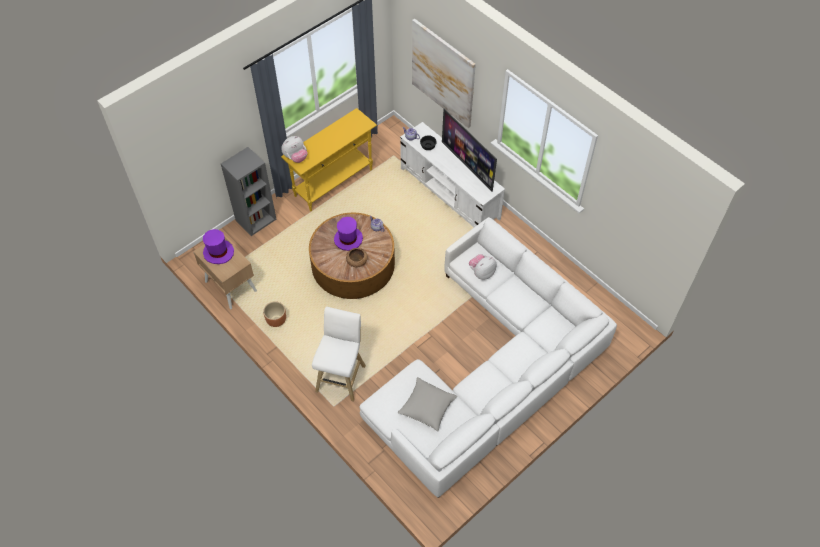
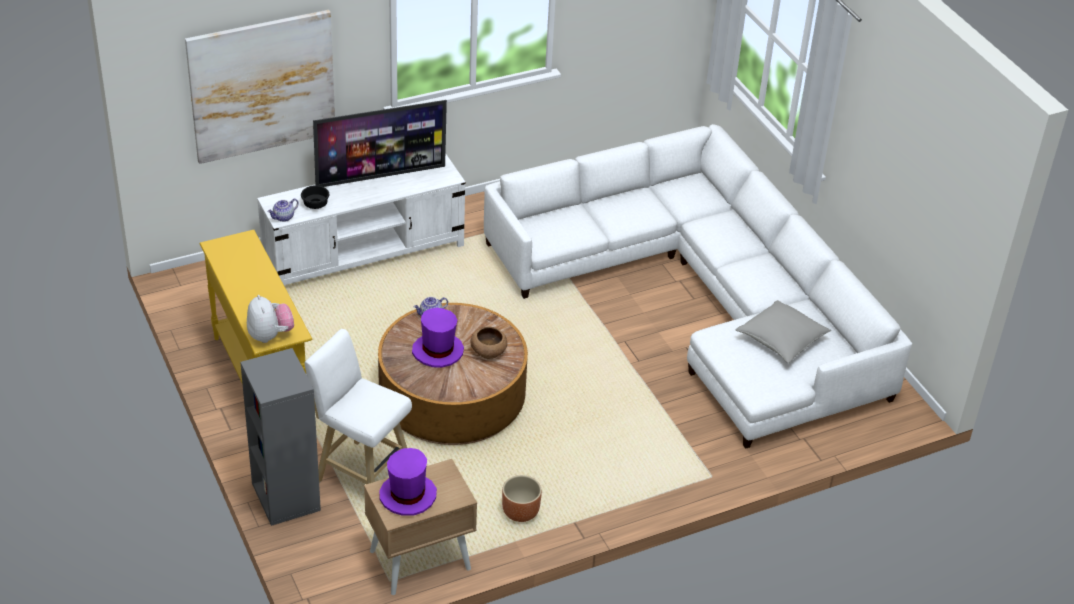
camera: 75 degrees left, 15 degrees down
white stool [312,307,366,402] -> white stool moved to [304,329,412,484]
plush toy [469,254,496,280] -> none

